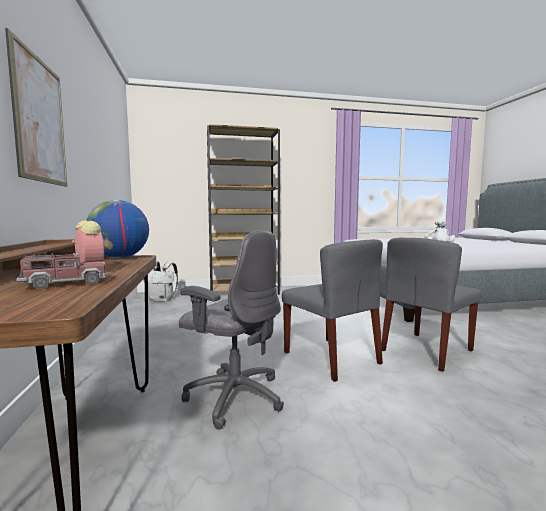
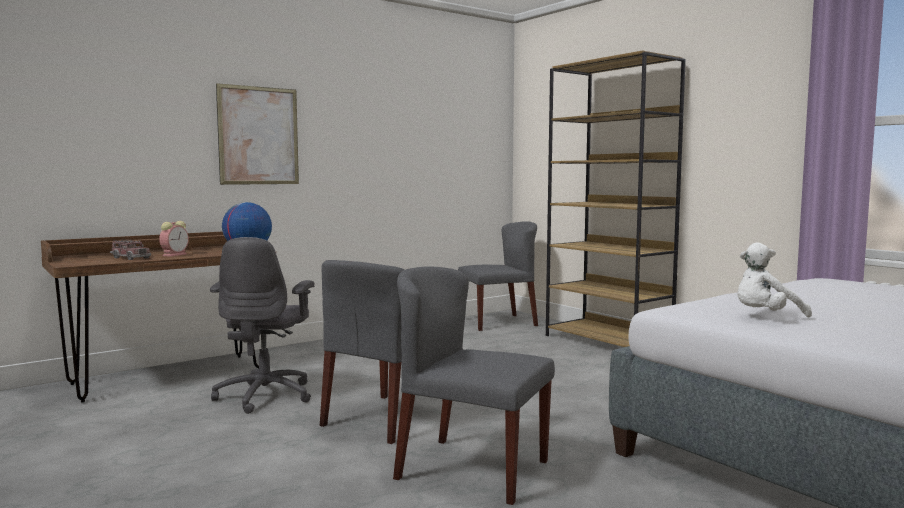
camera: 65 degrees right, 0 degrees up
white backpack [143,261,178,302] -> grey chair [458,221,538,331]

